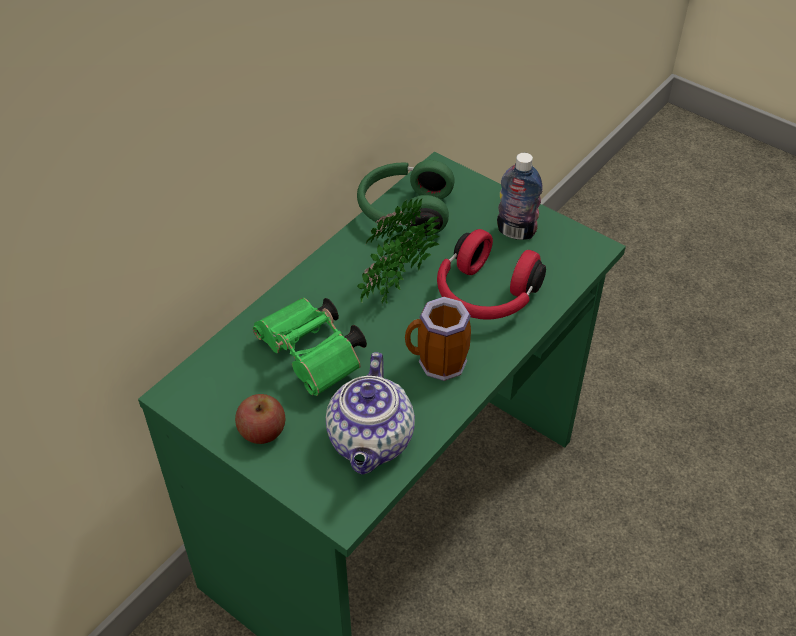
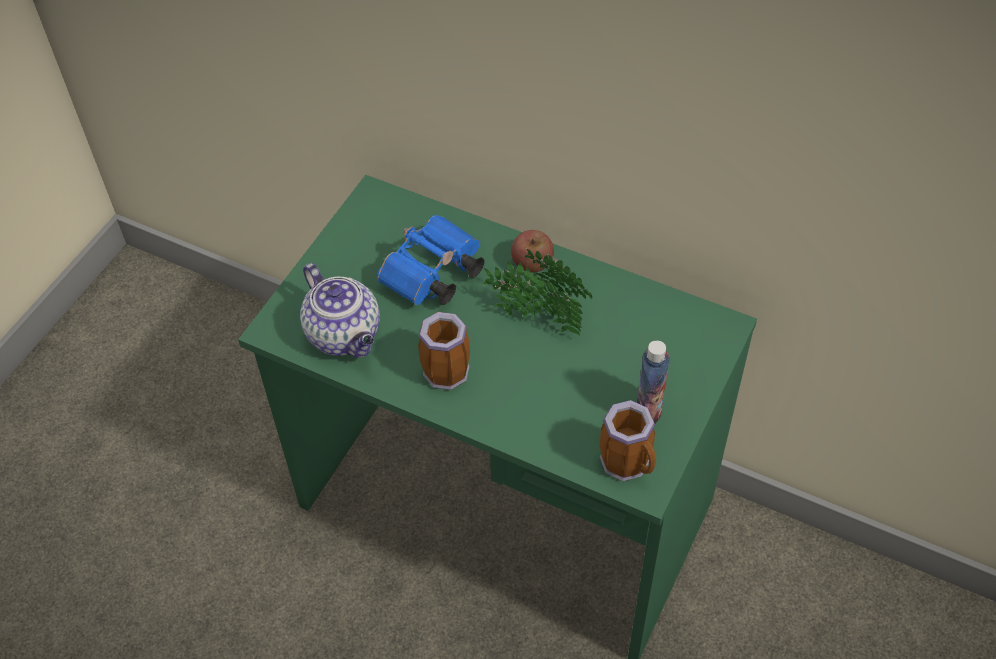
camera: 80 degrees right, 5 degrees up
apple [235,394,285,444] -> apple moved to [511,230,554,273]
green binoculars [253,298,367,396] -> blue binoculars [377,215,485,305]
teapot [326,352,415,475] -> teapot turned 120 degrees counterclockwise [300,263,380,358]
green headphones [357,160,455,236] -> none
red headphones [437,229,546,319] -> none
none -> mug [600,400,656,481]

